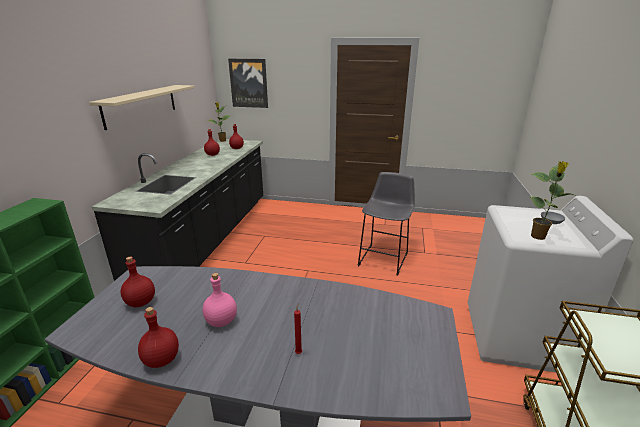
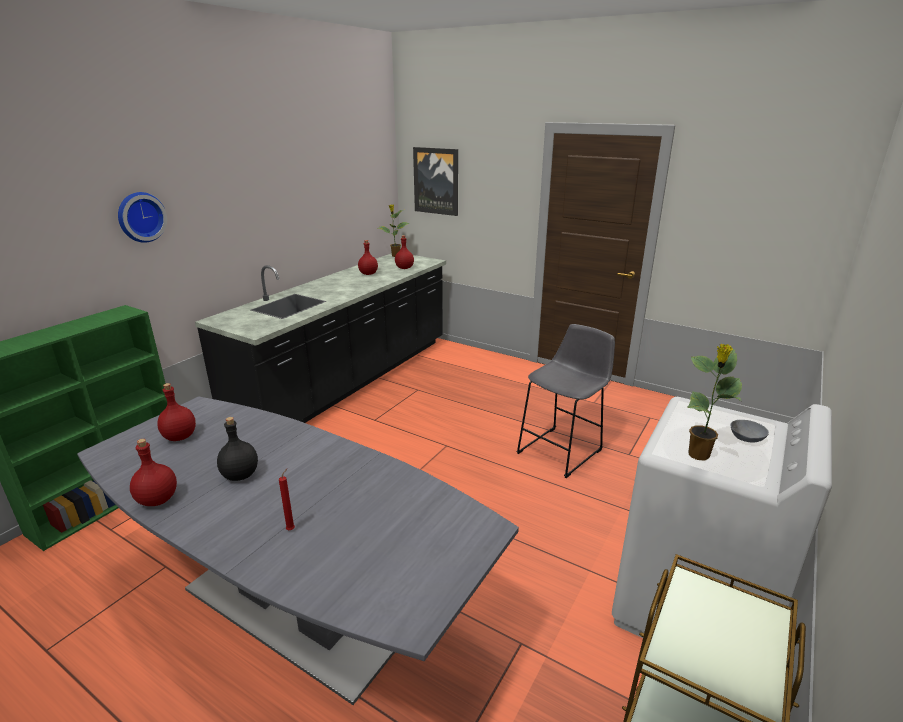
camera: 20 degrees right, 0 degrees up
beige shelf [89,85,195,130] -> none
pink bottle [203,273,237,327] -> black bottle [217,417,258,481]
none -> wall clock [118,192,167,243]

